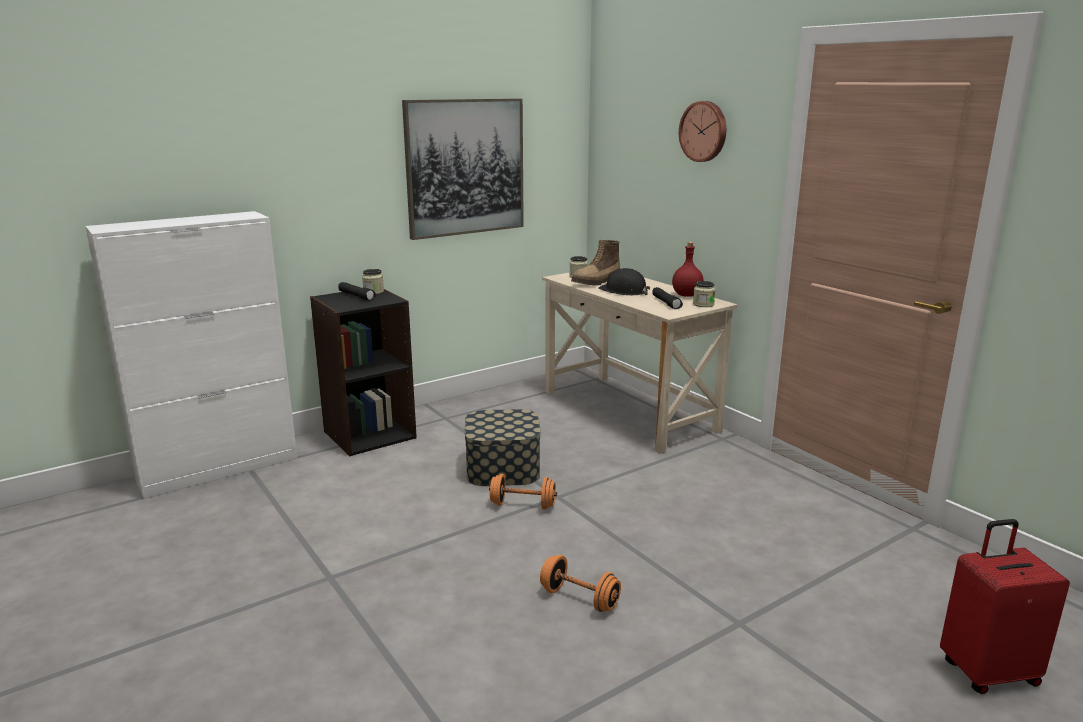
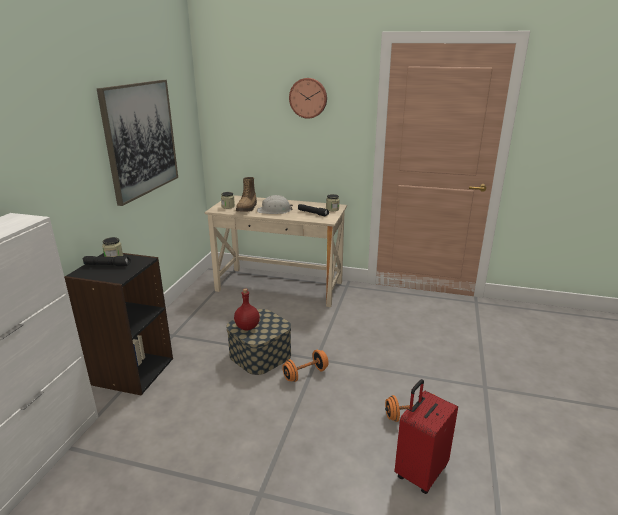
camera: 40 degrees left, 5 degrees up
black hard hat [598,268,650,296] -> white hard hat [257,195,293,214]
red bottle [672,242,704,297] -> red bottle moved to [234,289,260,331]
red suitcase [940,519,1070,694] -> red suitcase moved to [395,379,458,494]

